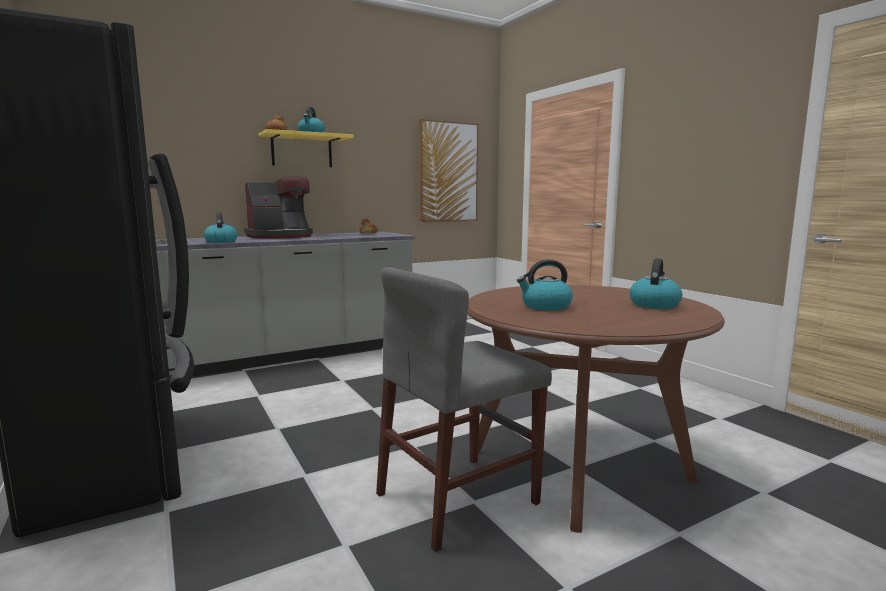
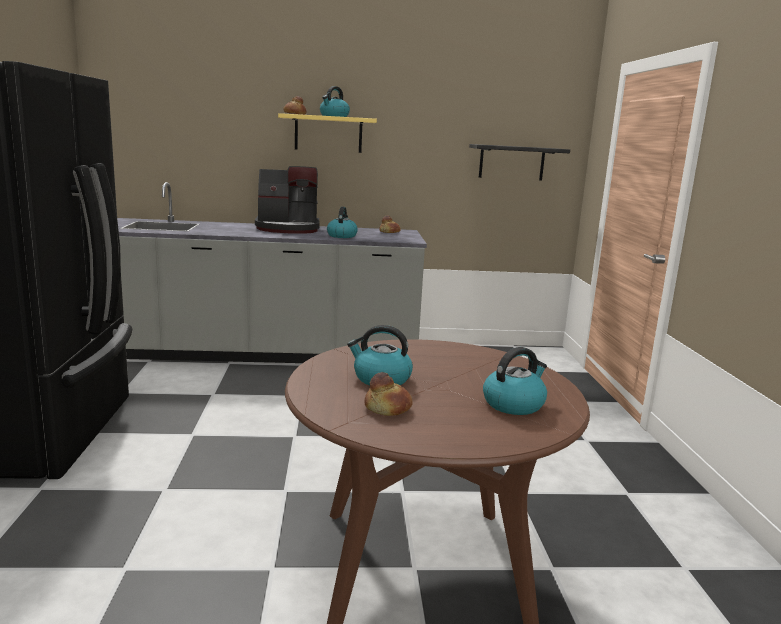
camera: 25 degrees right, 5 degrees up
kettle [204,212,237,243] -> kettle moved to [327,207,358,238]
grey chair [376,267,552,552] -> none
picture [419,119,478,222] -> black shelf [469,144,570,181]
none -> bread [364,372,413,416]

